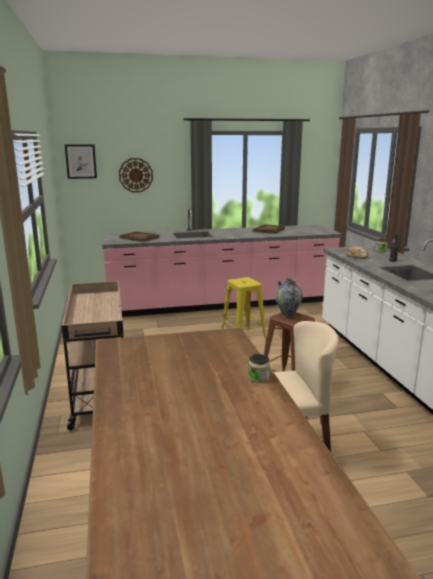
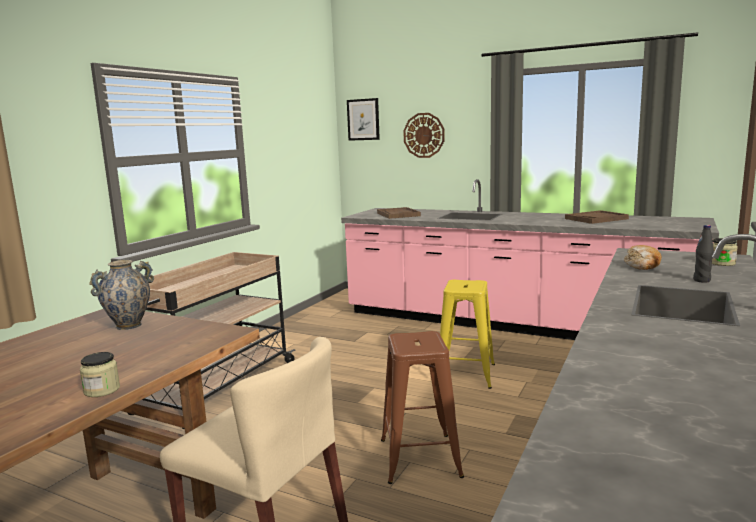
camera: 40 degrees right, 5 degrees down
vase [275,278,303,318] -> vase moved to [89,260,154,330]

